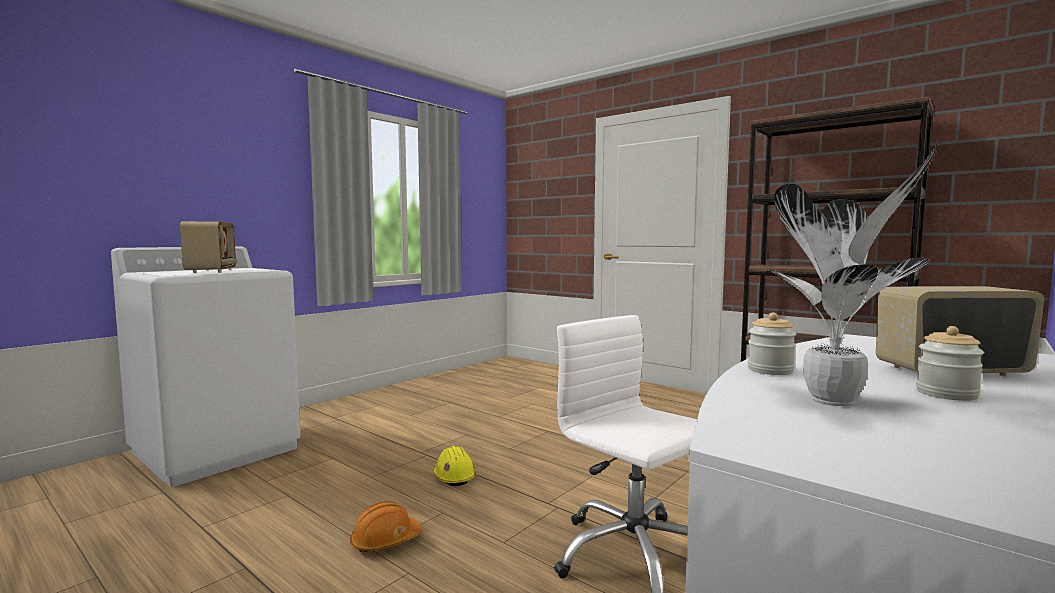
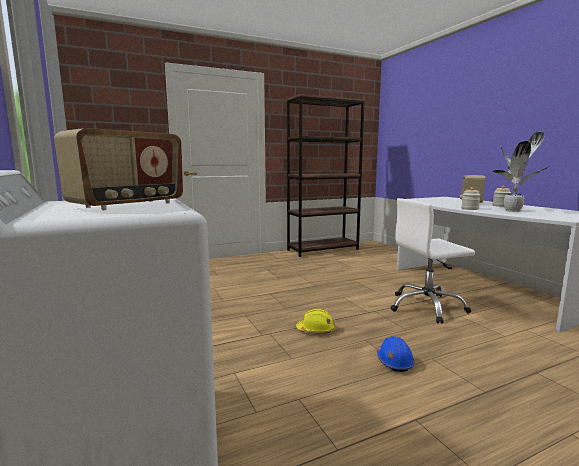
camera: 65 degrees left, 5 degrees up
radio [180,221,237,273] -> radio turned 120 degrees clockwise [54,128,183,210]
orange hard hat [350,501,421,552] -> blue hard hat [377,336,415,372]

